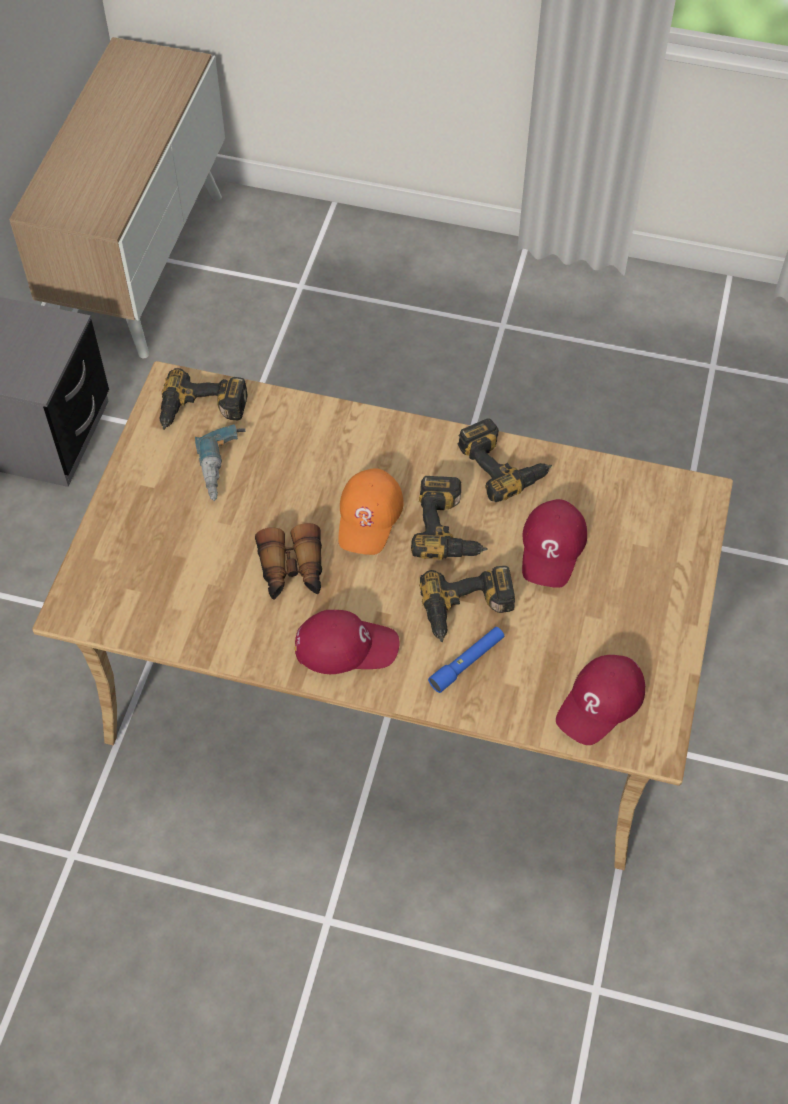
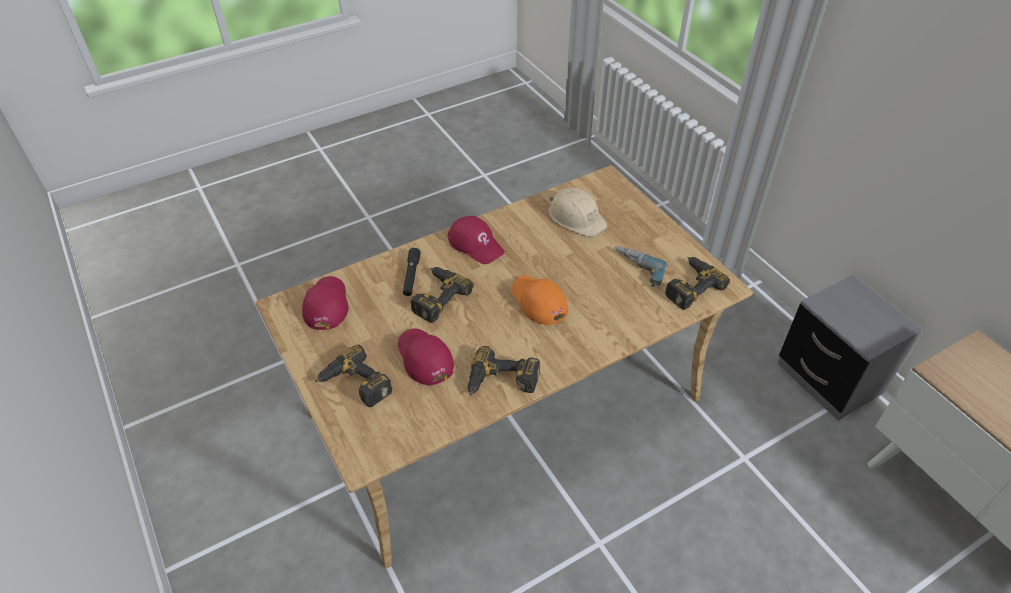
camera: 135 degrees right, 10 degrees down
binoculars [255,523,322,600] -> none
red cap [295,610,400,674] -> red cap turned 90 degrees counterclockwise [448,216,505,264]
power drill [411,476,487,560] -> power drill moved to [315,345,393,407]
blue flashlight [428,627,504,693] -> black flashlight [403,248,421,296]
none -> beige hard hat [548,187,608,237]

